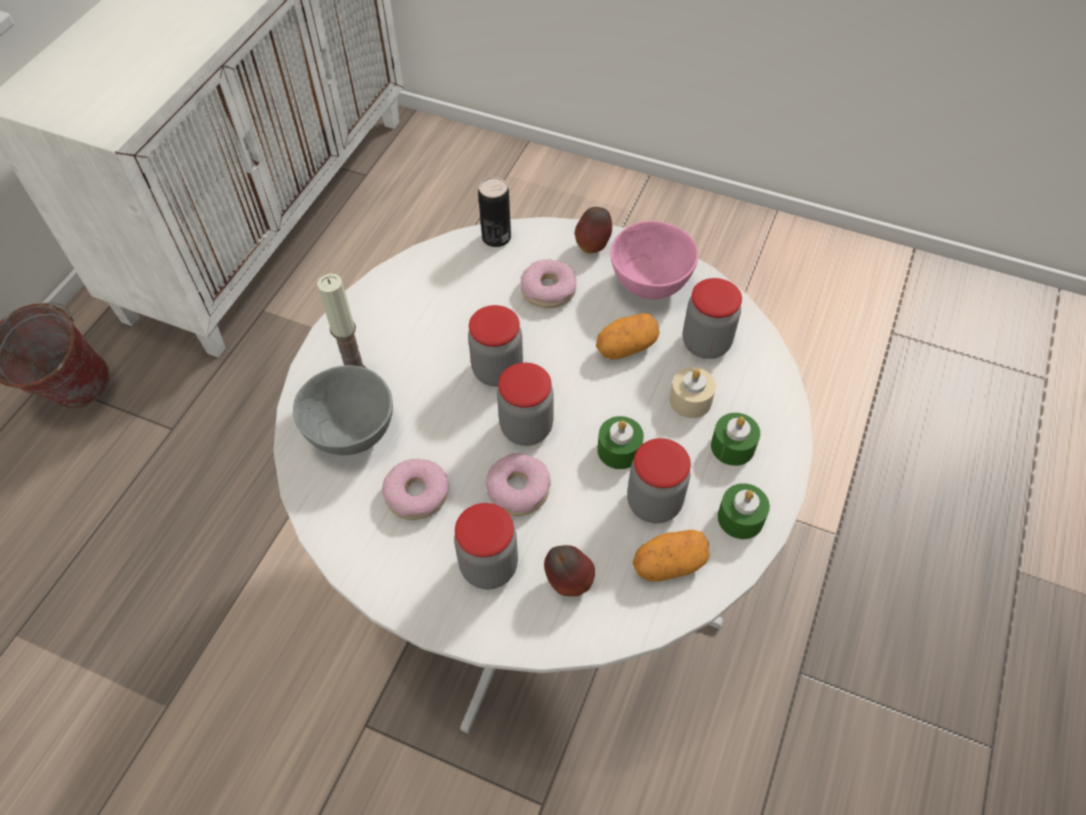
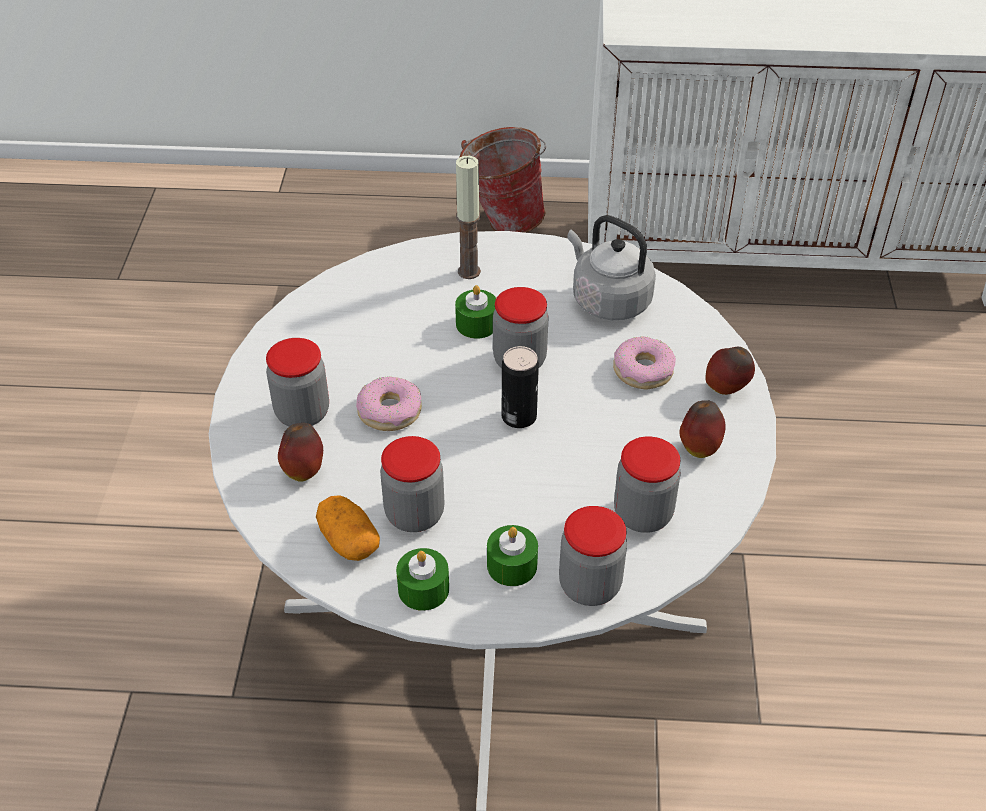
camera: 70 degrees right, 10 degrees down
grey bowl [293,365,393,455] -> none
donut [382,458,448,520] -> none
can [478,177,511,247] -> can moved to [502,346,539,428]
jar [497,363,554,446] -> jar moved to [559,506,627,606]
potato [596,313,660,360] -> none
green candle [597,416,644,469] -> green candle moved to [455,285,496,339]
pink bowl [610,221,699,300] -> apple [679,400,726,458]
beige candle [669,367,716,418] -> none
none -> grey kettle [567,215,656,320]

